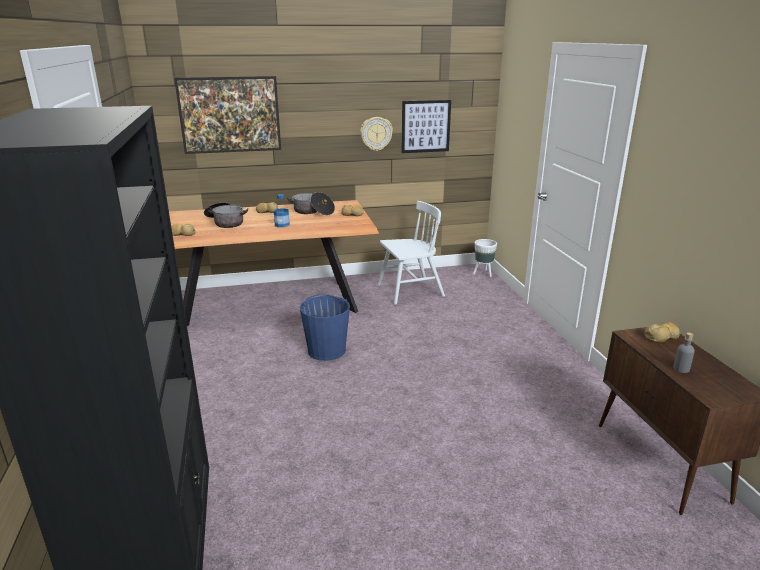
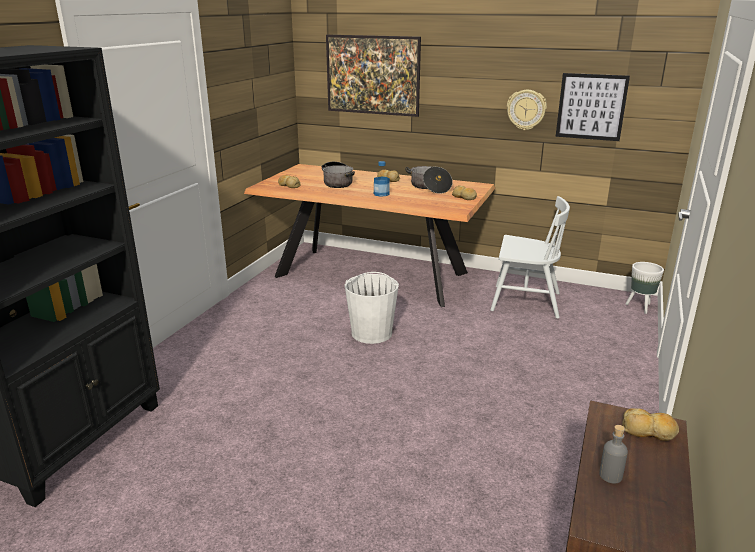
camera: 35 degrees right, 0 degrees up
blue bucket [300,294,350,361] -> white bucket [345,272,399,344]

